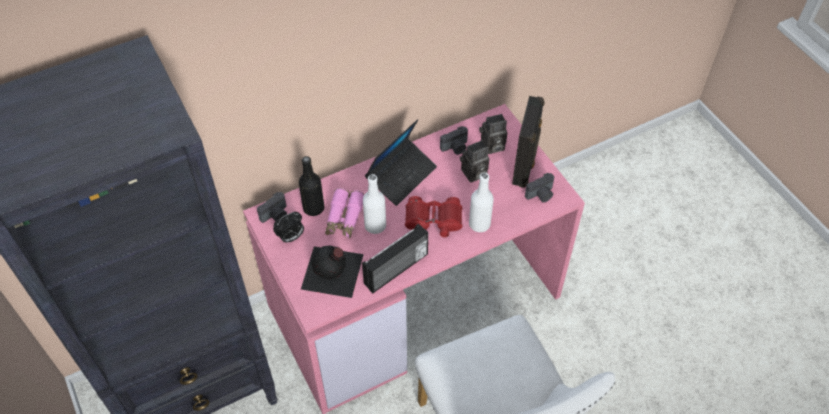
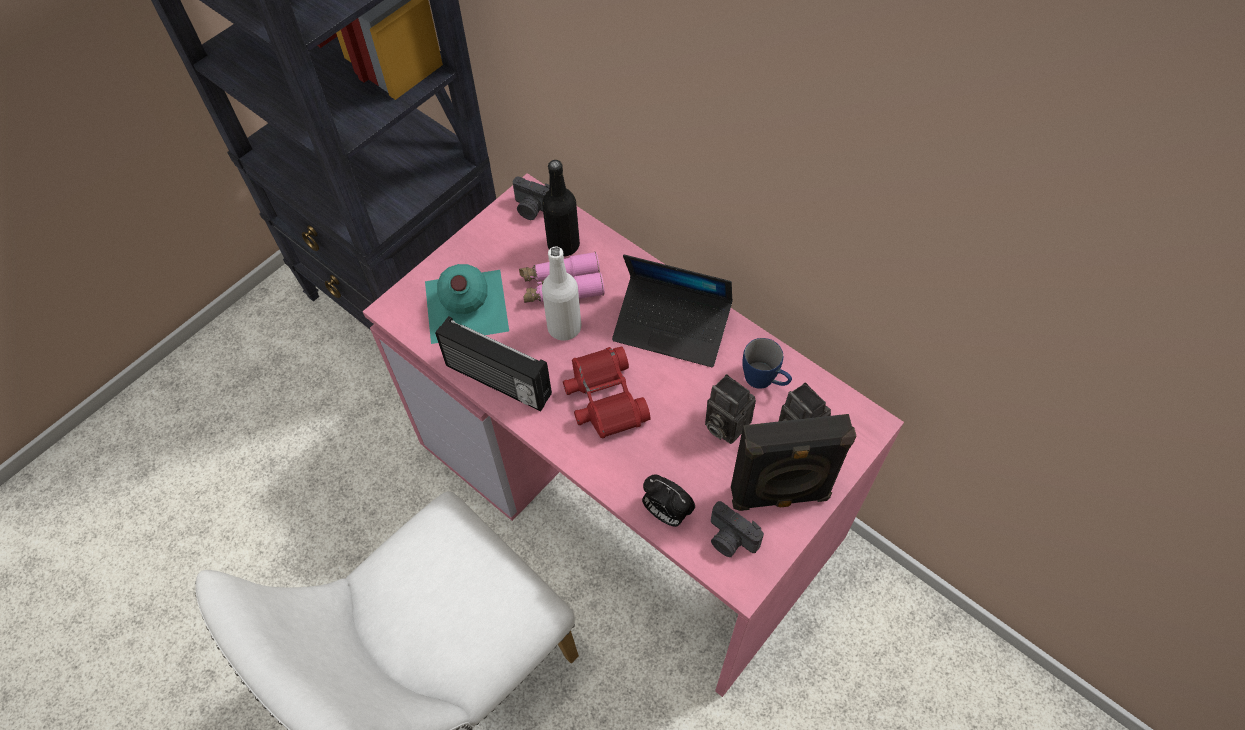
camera: 70 degrees right, 5 degrees up
alarm clock [273,212,304,243] -> alarm clock moved to [642,475,695,527]
black bottle [301,246,364,298] -> turquoise bottle [425,264,509,344]
camera [440,126,468,155] -> blue mug [742,338,792,389]
white bottle [469,173,494,232] -> none

